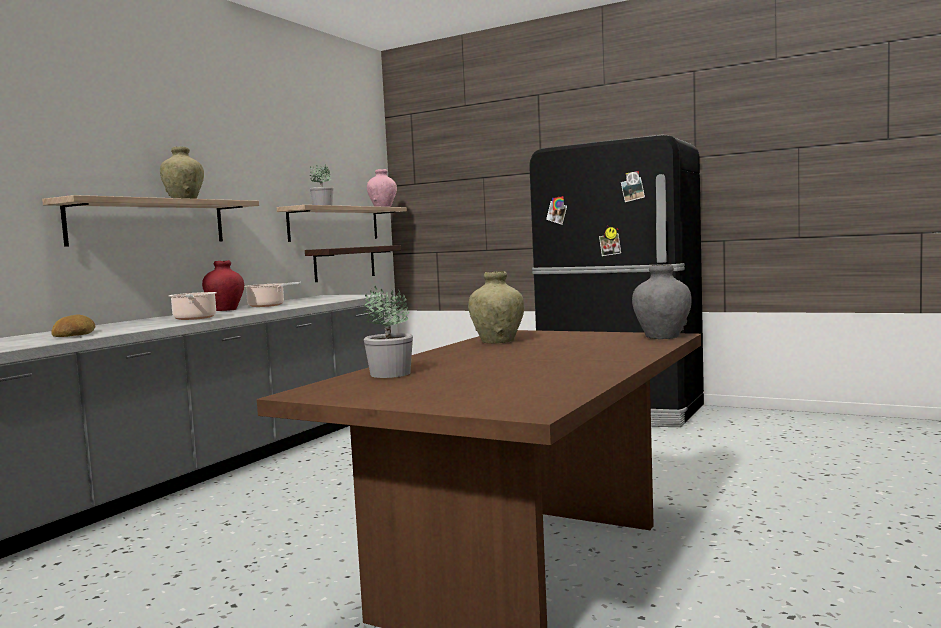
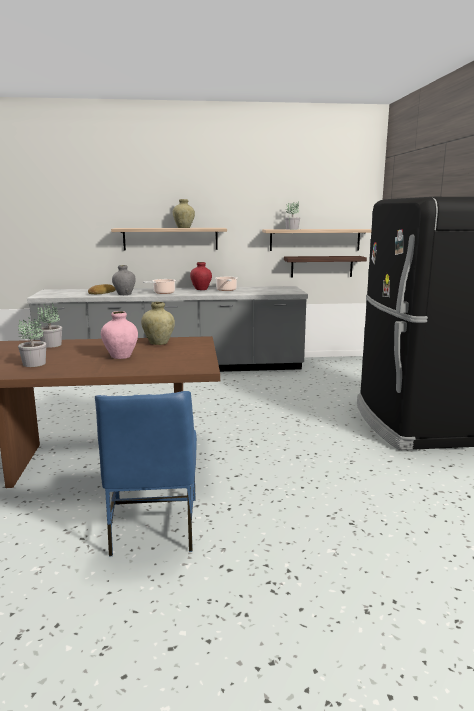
camera: 55 degrees right, 10 degrees up
pink vase [367,169,397,207] -> pink vase moved to [101,311,138,359]
grey vase [632,264,692,339] -> grey vase moved to [112,265,136,295]
none -> potted plant [18,317,46,367]
none -> blue chair [95,391,197,556]

